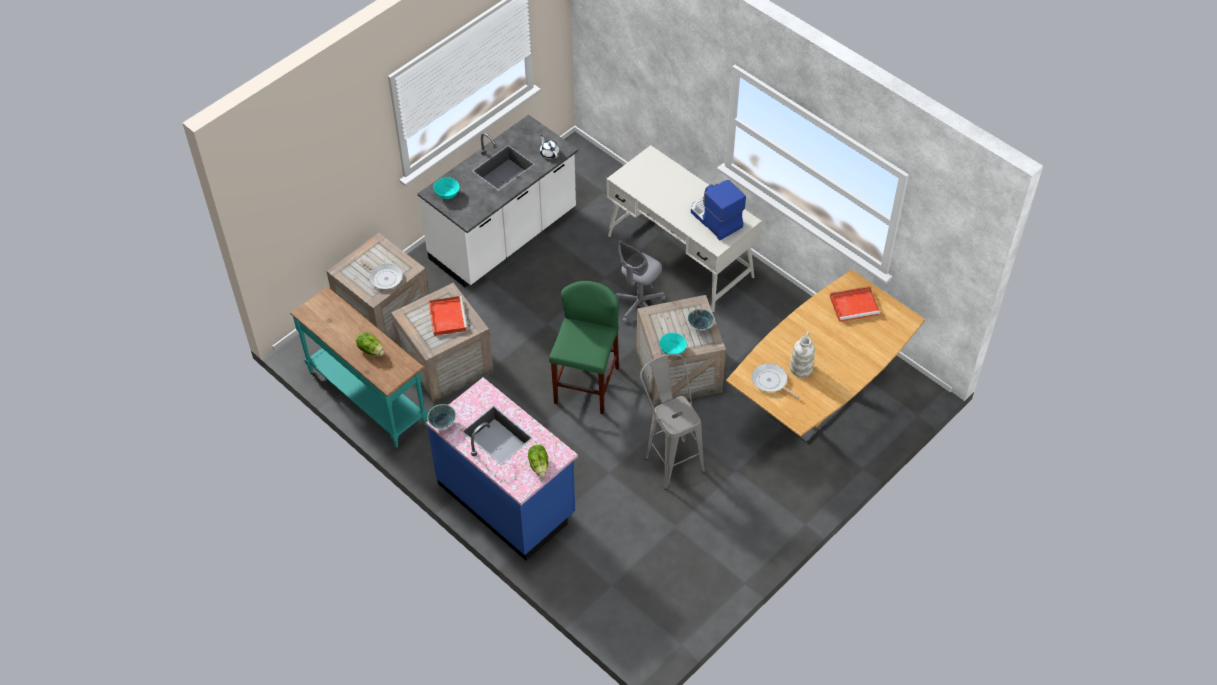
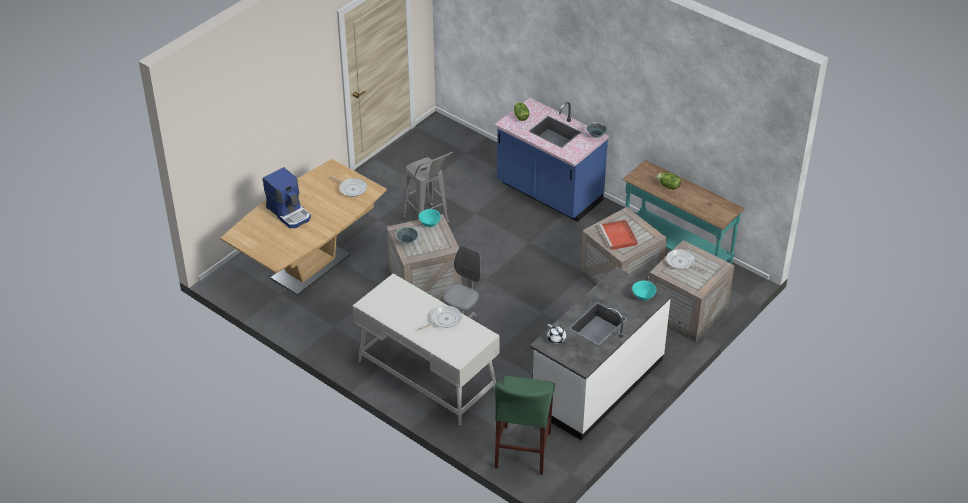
camera: 175 degrees right, 10 degrees down
green stool [549,281,619,414] -> green stool moved to [495,376,555,475]
coffee machine [691,180,746,240] -> coffee machine moved to [263,167,311,228]
white vase [790,331,815,377] -> none
red tray [830,286,880,322] -> none
none -> frying pan [419,306,462,330]

